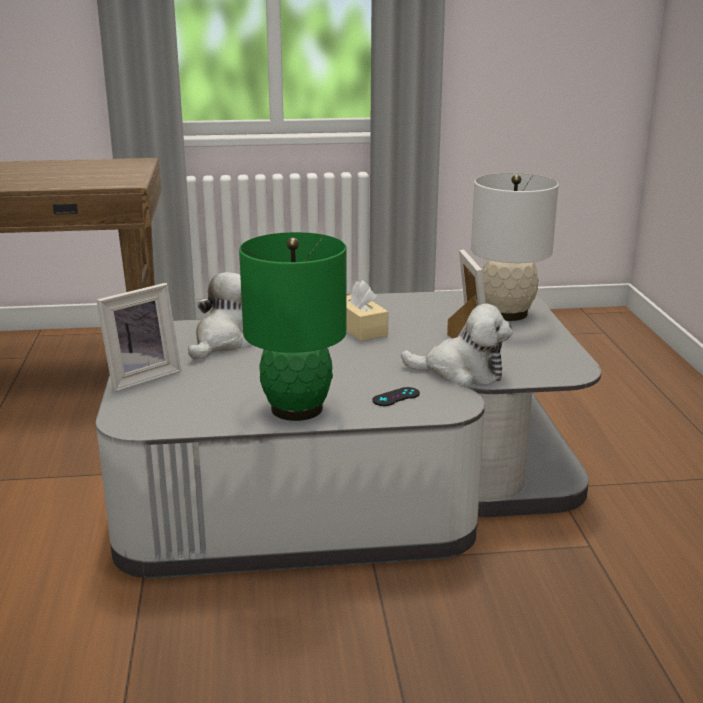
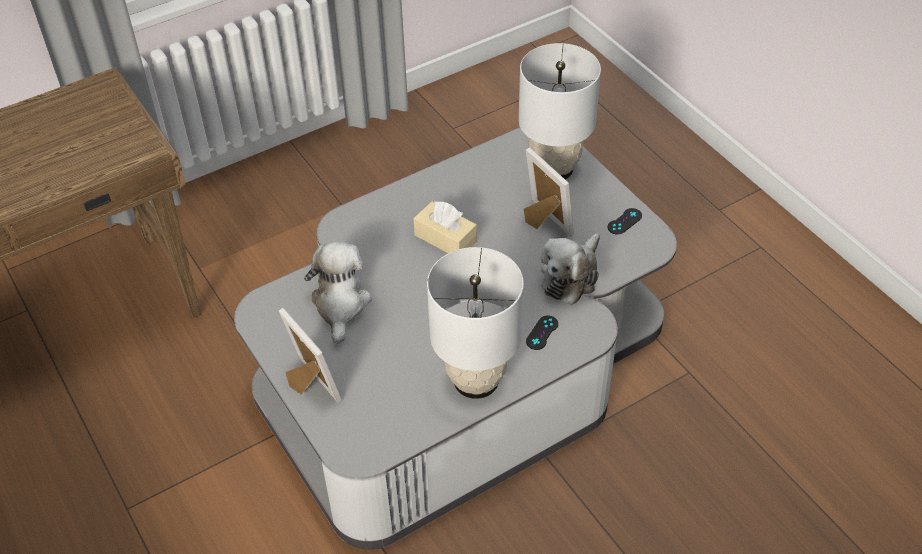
camera: 25 degrees left, 25 degrees up
picture frame [96,283,181,392] -> picture frame turned 60 degrees counterclockwise [279,308,342,403]
green table lamp [239,232,347,421] -> white table lamp [427,247,524,399]
plush toy [401,303,513,386] -> plush toy turned 135 degrees clockwise [541,233,600,305]
none -> black game controller [608,208,642,235]

